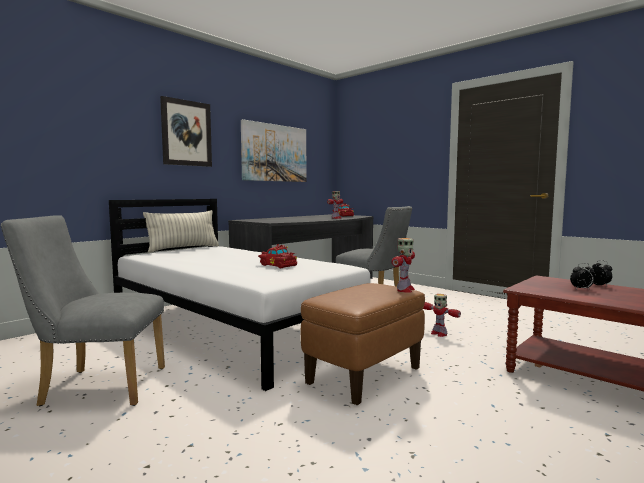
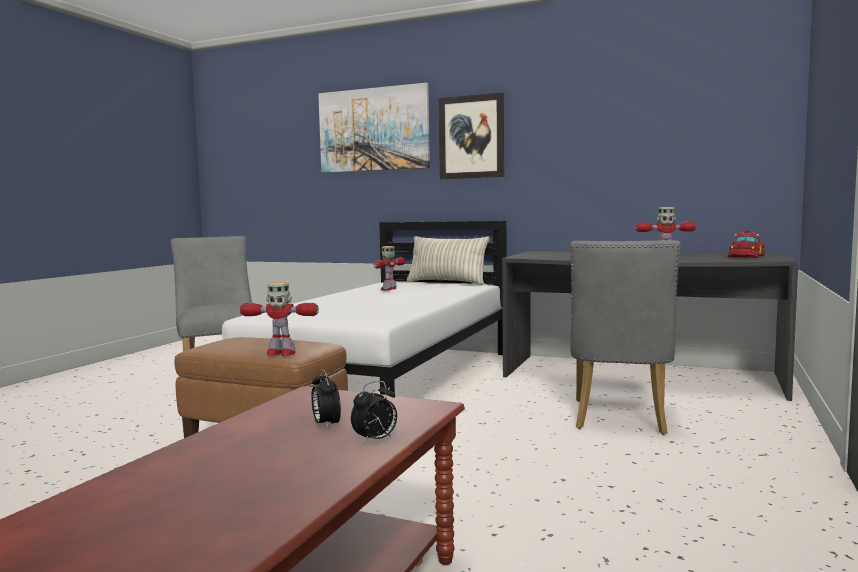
camera: 70 degrees right, 0 degrees up
picture [241,119,306,182] -> picture moved to [318,83,430,173]
red toy car [258,244,297,268] -> none
toy robot [423,294,461,337] -> toy robot moved to [373,246,405,291]

